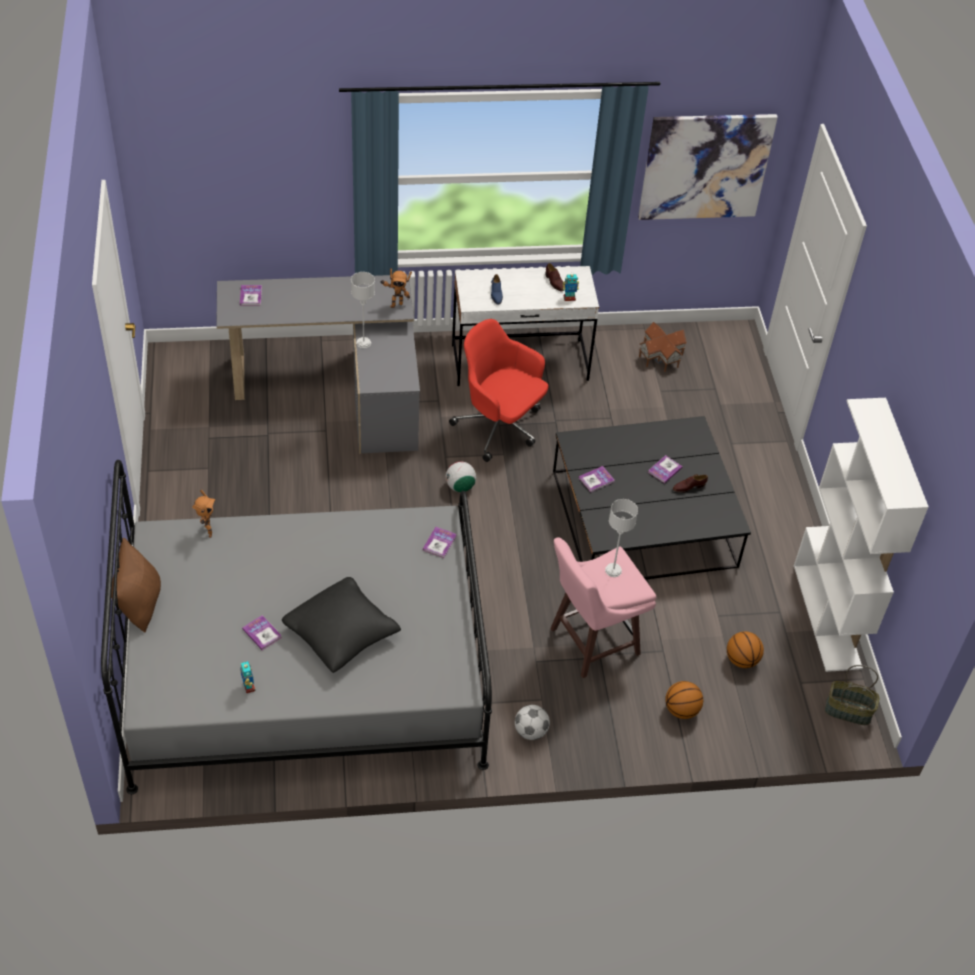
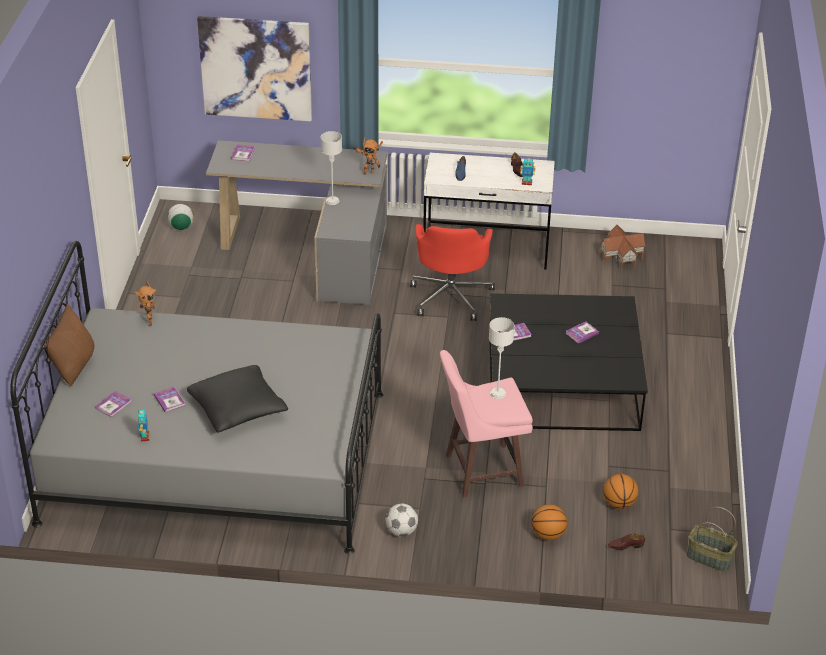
camera: 15 degrees right, 10 degrees down
book [423,527,457,558] -> book moved to [95,391,132,418]
football [446,461,476,492] -> football moved to [167,204,194,230]
red office chair [449,319,549,462] -> red office chair turned 135 degrees counterclockwise [410,224,495,321]
picture [638,114,778,220] -> picture moved to [197,16,312,121]
brown shoe [673,474,708,493] -> brown shoe moved to [608,533,645,550]
white bookcase [794,398,929,672] -> none

